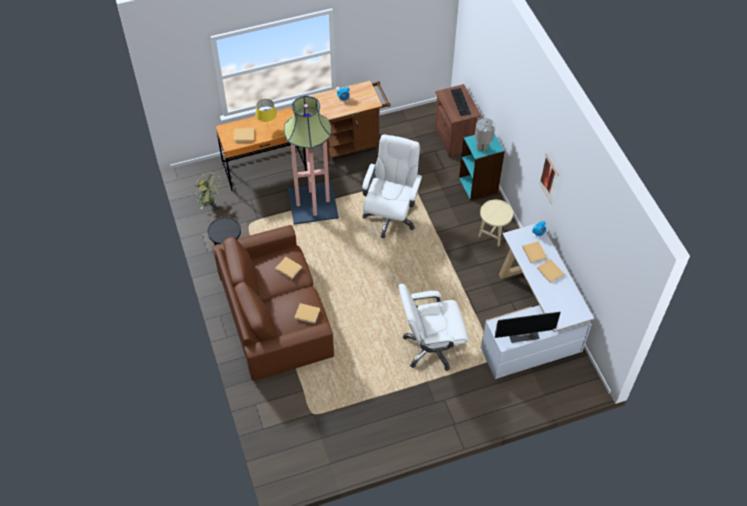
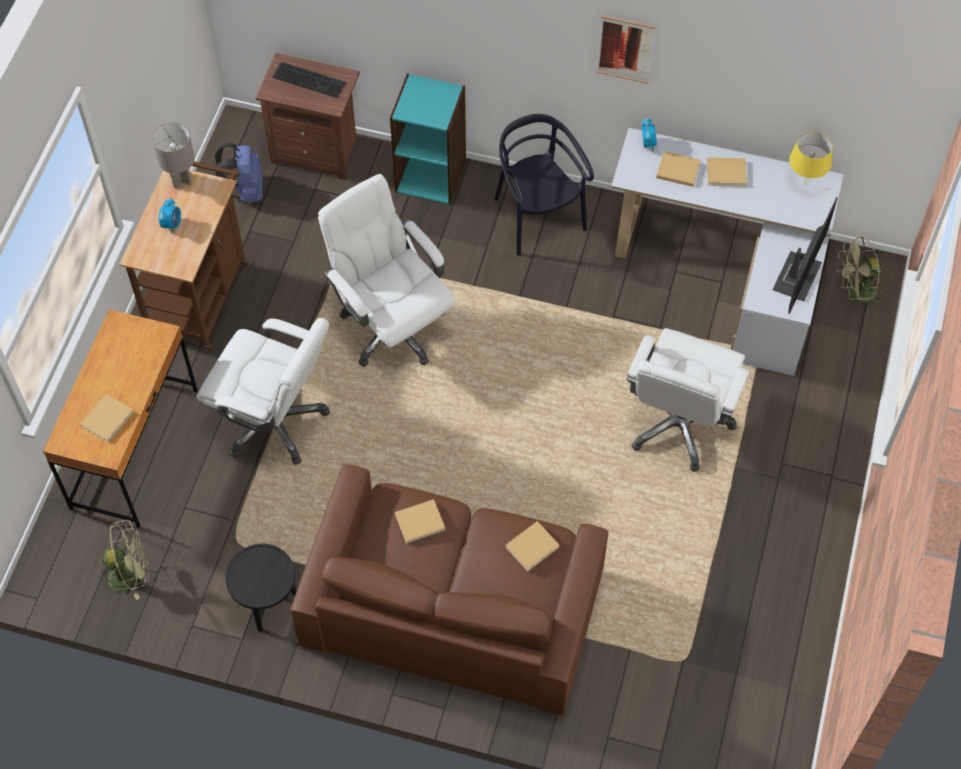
camera: 55 degrees left, 5 degrees up
yellow table lamp [255,99,277,127] -> yellow table lamp moved to [789,131,833,185]
floor lamp [284,96,339,224] -> white office chair [196,318,330,465]
grey table lamp [475,118,495,153] -> grey table lamp moved to [152,122,195,189]
beige side table [478,199,513,246] -> black chair [494,114,594,256]
none -> blue backpack [215,143,263,202]
none -> green fan [837,237,886,310]

